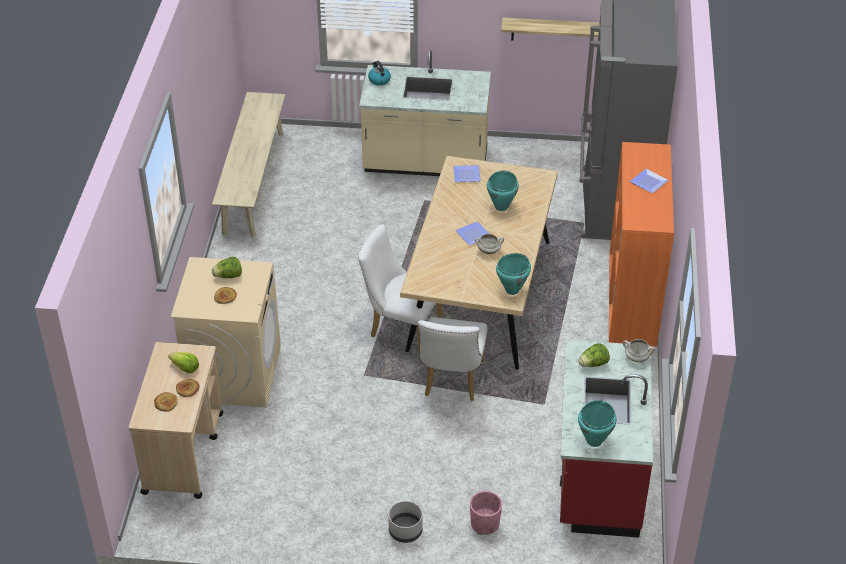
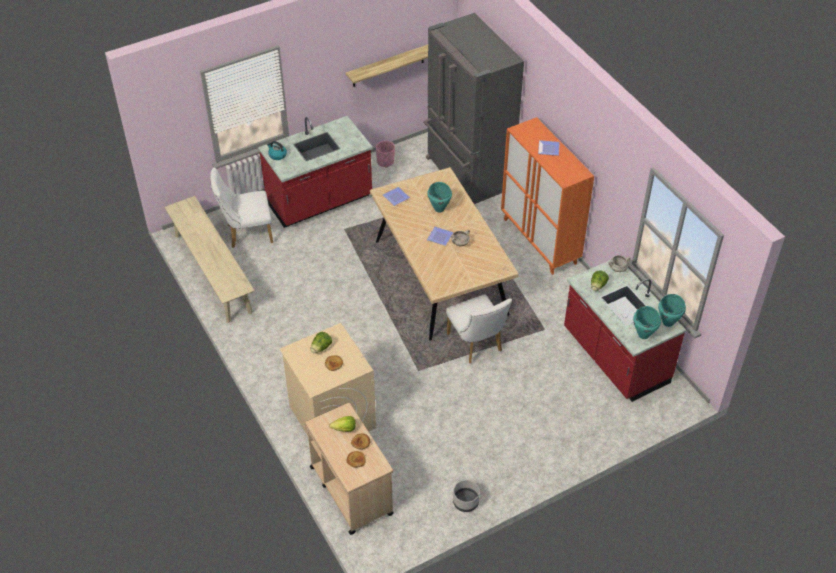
camera: 35 degrees left, 5 degrees up
white chair [358,224,442,353] -> white chair moved to [210,167,273,248]
beige counter [359,50,491,176] -> red counter [258,116,373,228]
grey planter [388,501,422,543] -> grey planter moved to [453,480,480,512]
pink planter [470,491,502,535] -> pink planter moved to [376,141,395,167]
turquoise cooking pot [496,253,531,295] -> turquoise cooking pot moved to [658,294,686,327]

